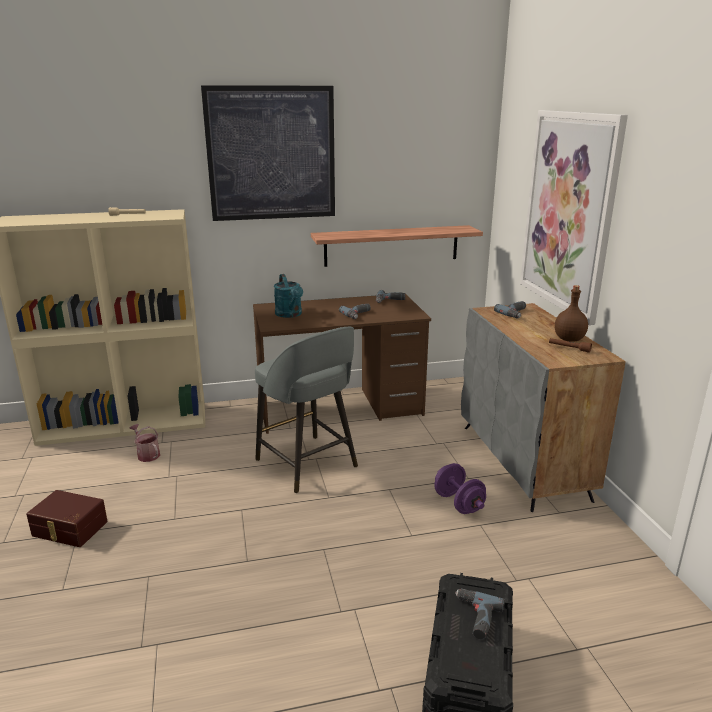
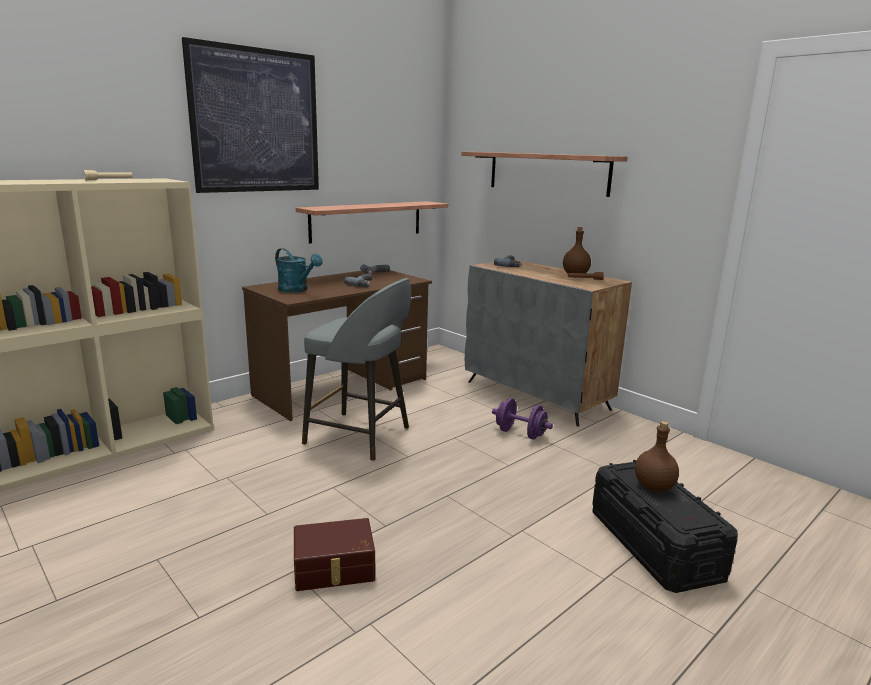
camera: 30 degrees left, 5 degrees down
brown storage box [26,490,108,547] -> brown storage box moved to [294,518,375,591]
watering can [130,424,160,462] -> none
power drill [455,588,505,639] -> brown bottle [635,421,679,492]
picture [520,110,628,325] -> shelf [461,152,627,197]

